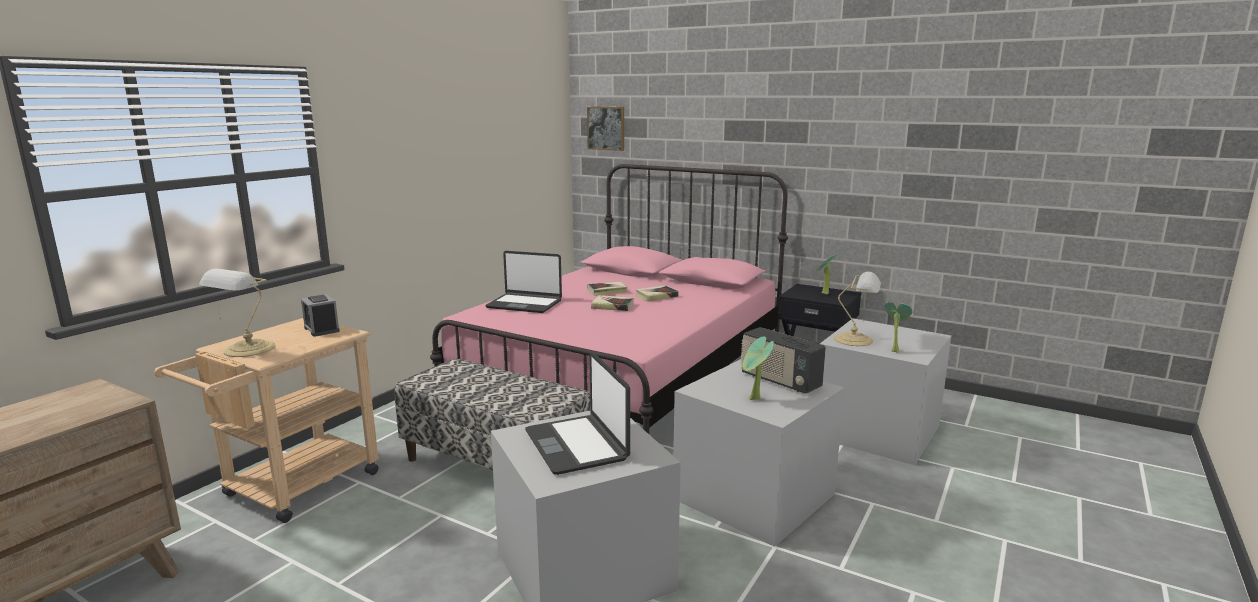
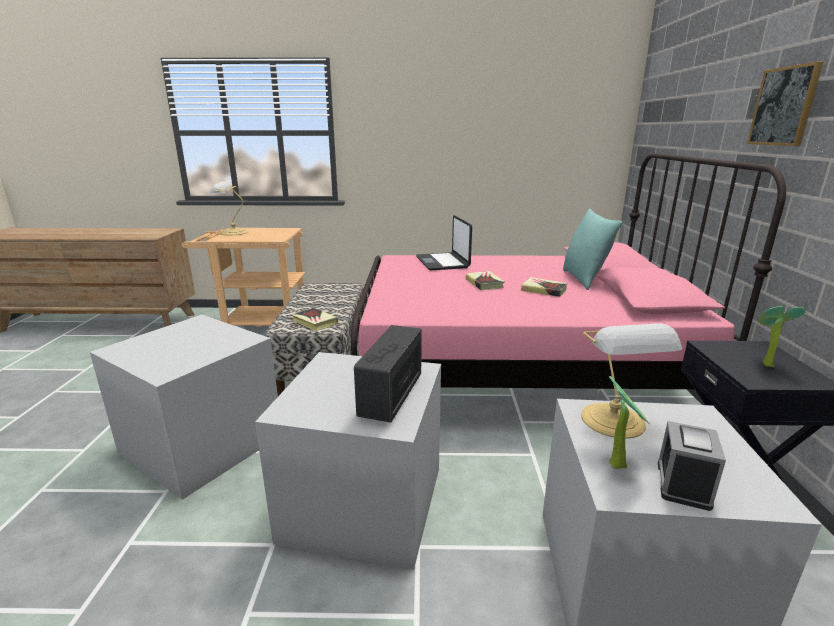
camera: 60 degrees right, 5 degrees up
alarm clock [301,295,340,337] -> alarm clock moved to [658,421,726,511]
laptop [525,352,630,475] -> none
picture [587,107,624,151] -> picture moved to [747,61,824,146]
book [588,282,627,296] -> book moved to [292,308,338,331]
potted plant [743,337,774,400] -> none
none -> turquoise pillow [563,209,623,290]

